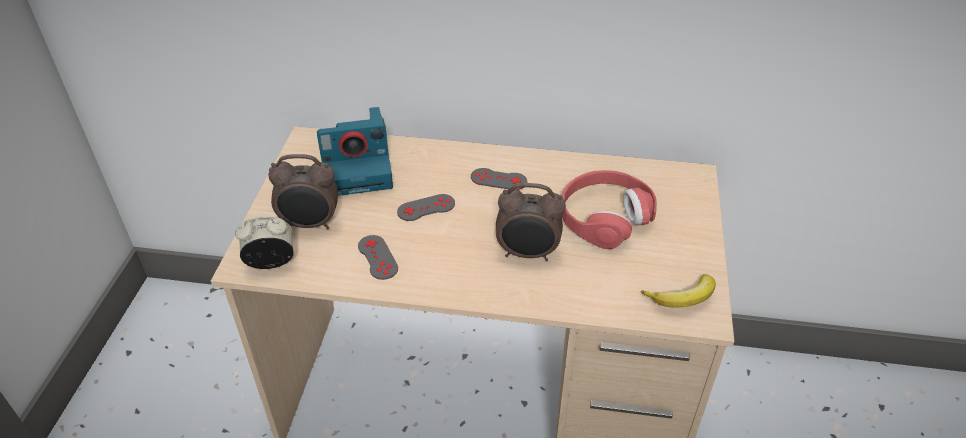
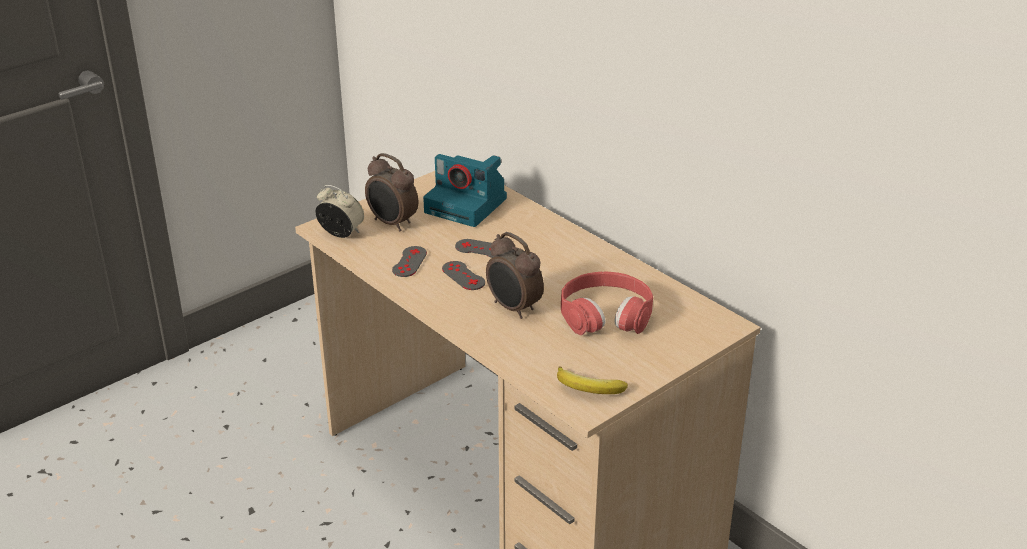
camera: 40 degrees right, 10 degrees down
grey game controller [471,168,527,190] -> grey game controller moved to [442,261,485,290]

